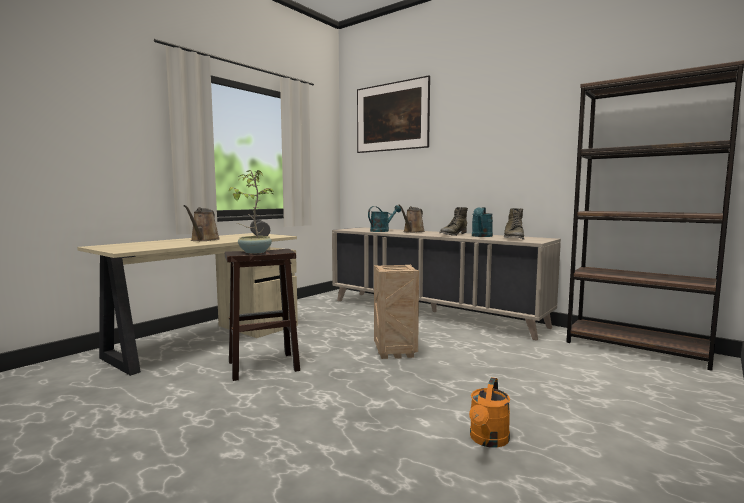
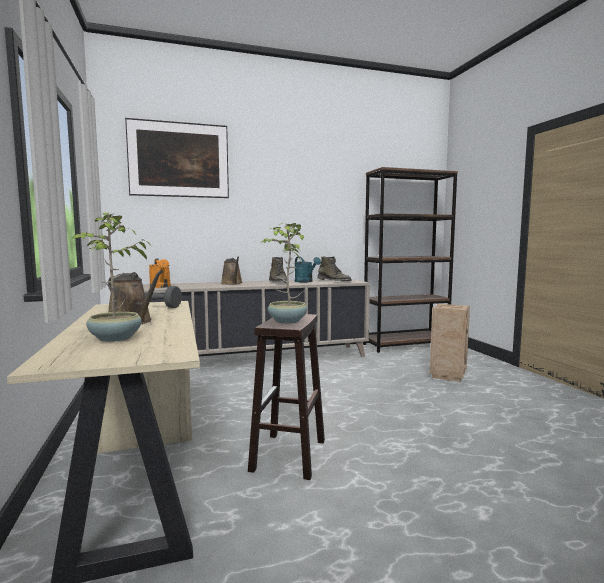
camera: 55 degrees left, 0 degrees up
turquoise watering can [368,205,401,232] -> none
crate [374,265,419,359] -> crate moved to [430,303,470,382]
orange watering can [469,377,510,448] -> orange watering can moved to [149,259,171,288]
none -> potted plant [72,213,150,342]

